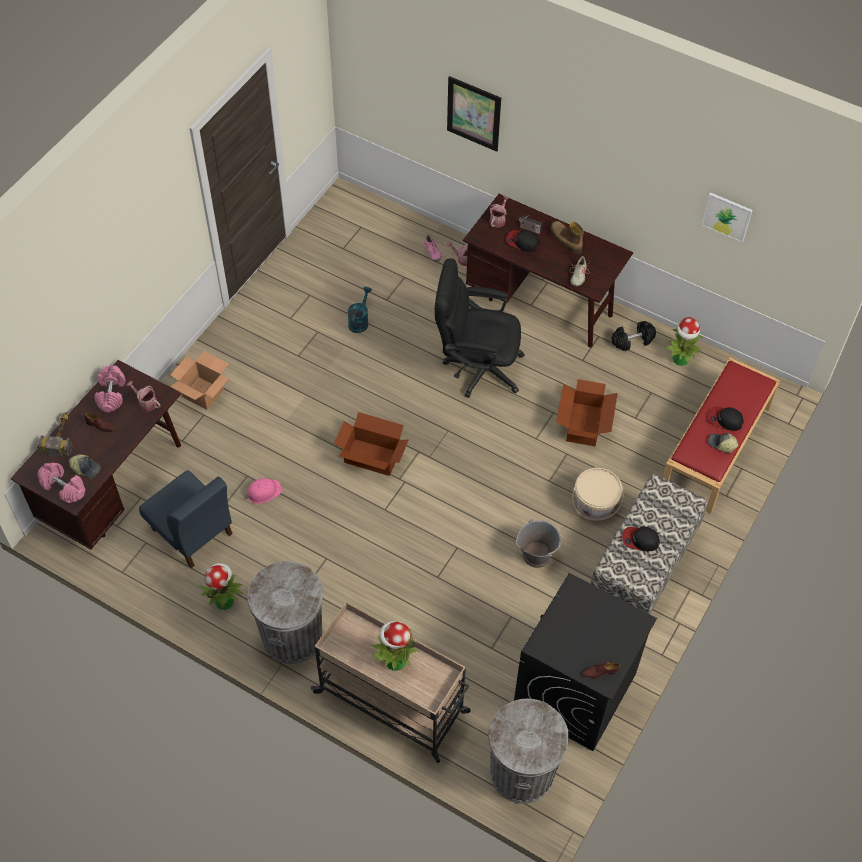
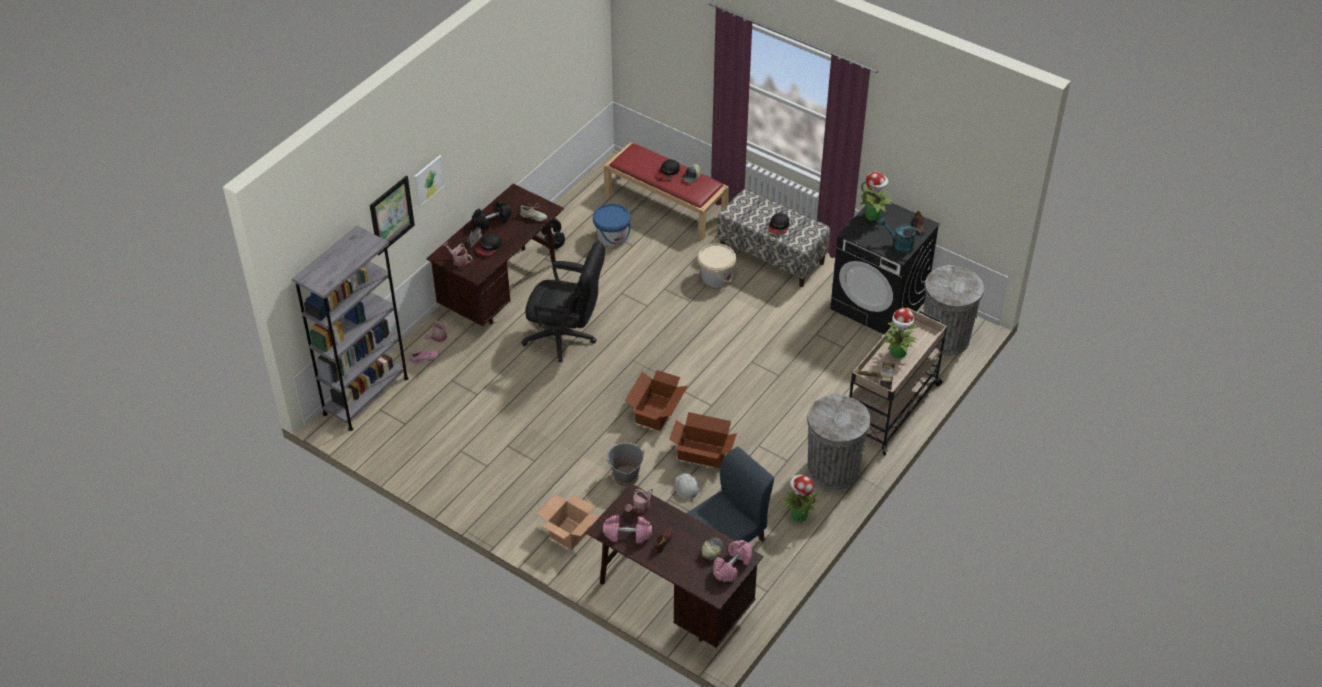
camera: 85 degrees left, 10 degrees down
hammer [37,412,73,458] -> hammer moved to [851,362,895,390]
pink hard hat [246,478,283,504] -> white hard hat [675,473,700,501]
turquoise watering can [348,287,372,333] -> turquoise watering can moved to [878,218,921,253]
black office chair [435,258,525,398] -> black office chair turned 90 degrees counterclockwise [521,242,605,362]
grey bucket [516,519,561,568] -> grey bucket moved to [606,443,645,486]
boot [550,221,584,254] -> black dumbbell [471,201,511,230]
cardboard box [556,379,618,446] -> cardboard box moved to [669,412,737,468]
potted plant [665,317,703,366] -> potted plant moved to [859,171,892,221]
picture [701,192,752,243] -> picture moved to [414,155,445,207]
none -> grey bookcase [292,226,409,431]
none -> blue bucket [593,204,630,247]

